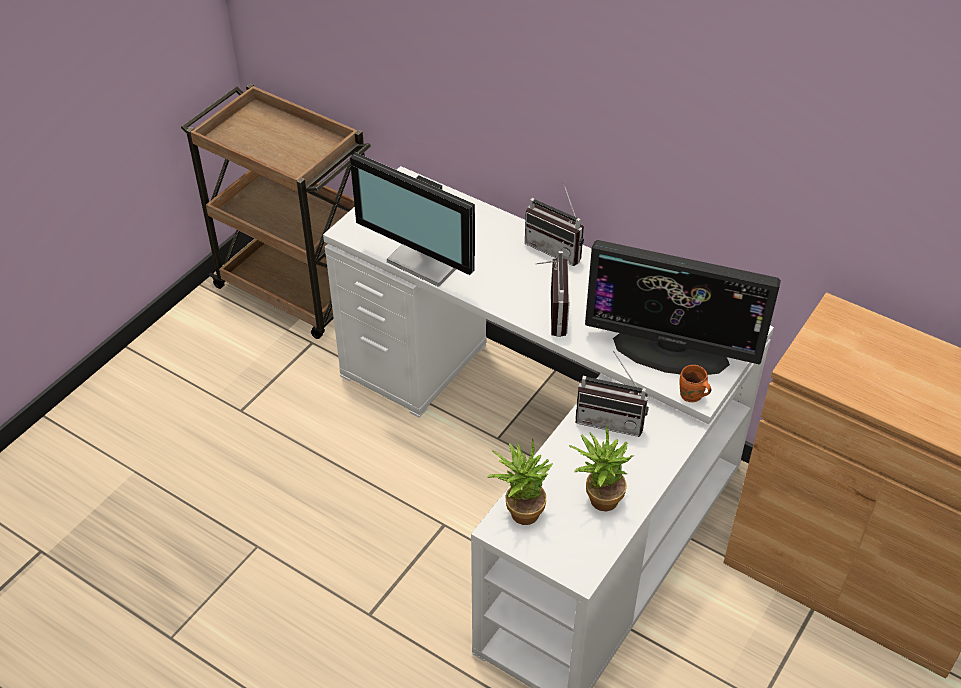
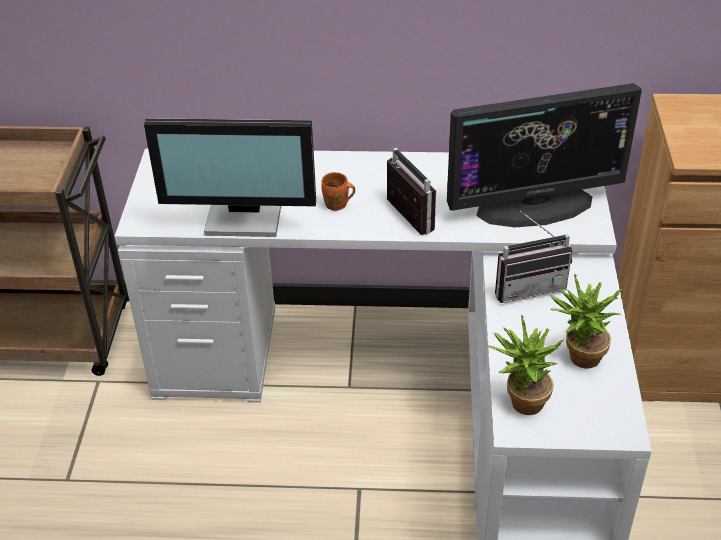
camera: 30 degrees left, 5 degrees down
radio [525,182,584,266] -> none
orange mug [679,365,711,402] -> orange mug moved to [321,172,355,211]

